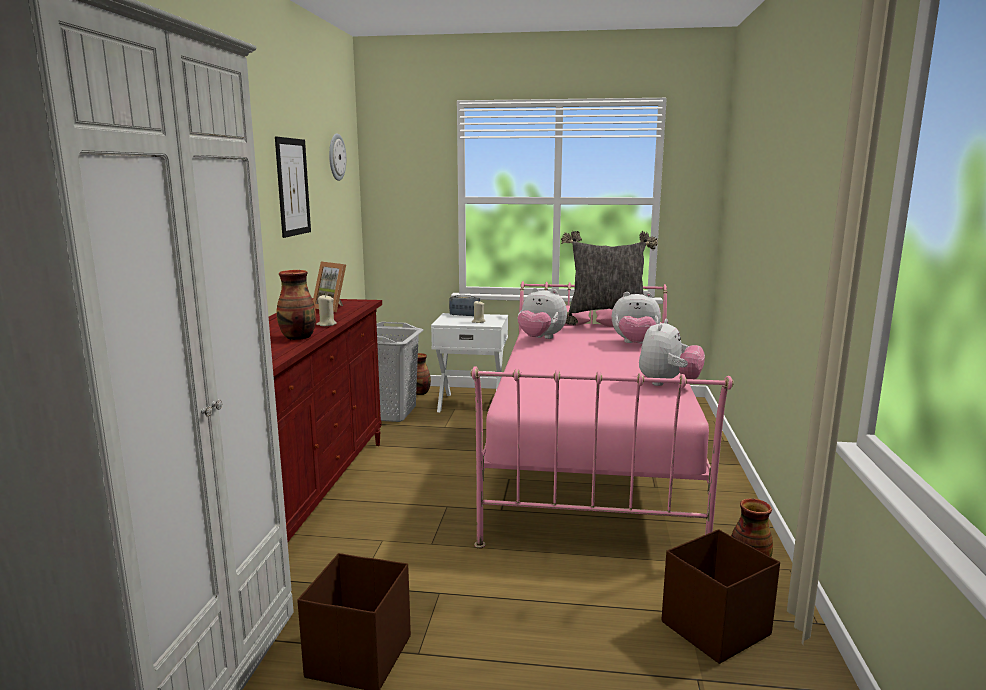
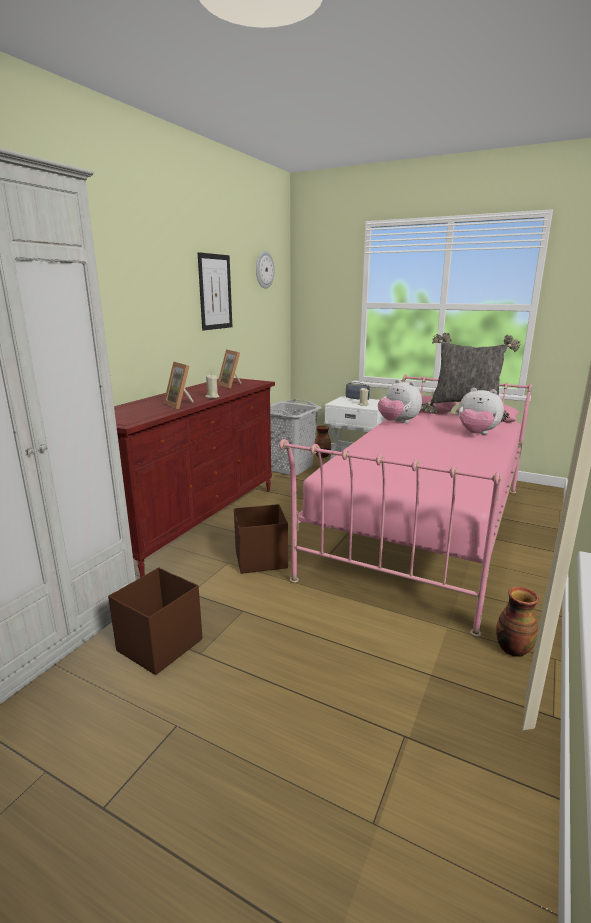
camera: 20 degrees right, 5 degrees up
vase [276,270,316,340] -> picture frame [164,361,193,409]
plush toy [639,319,705,386] -> none
brown storage box [662,530,780,664] -> brown storage box moved to [234,504,288,574]

